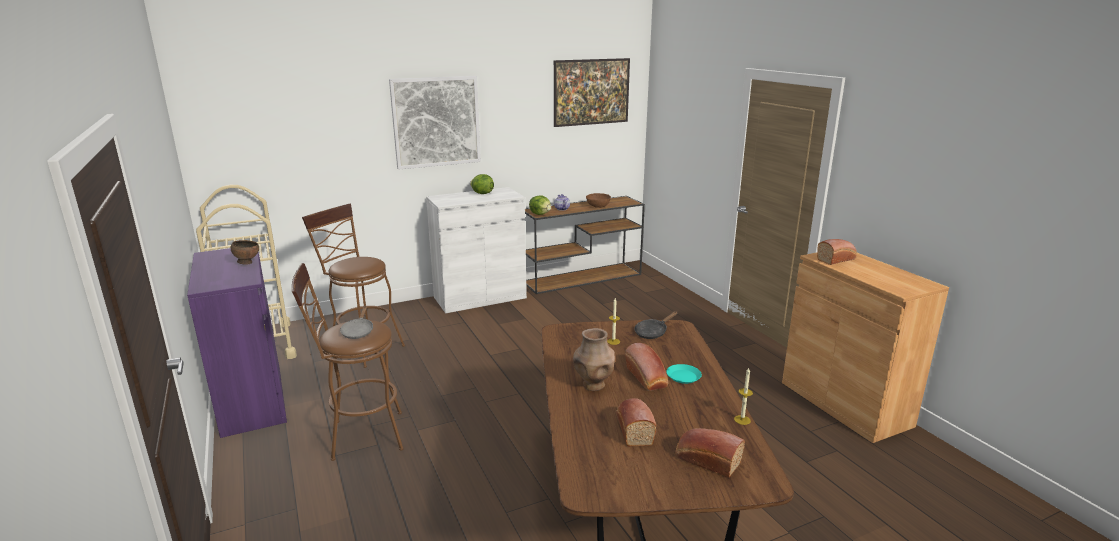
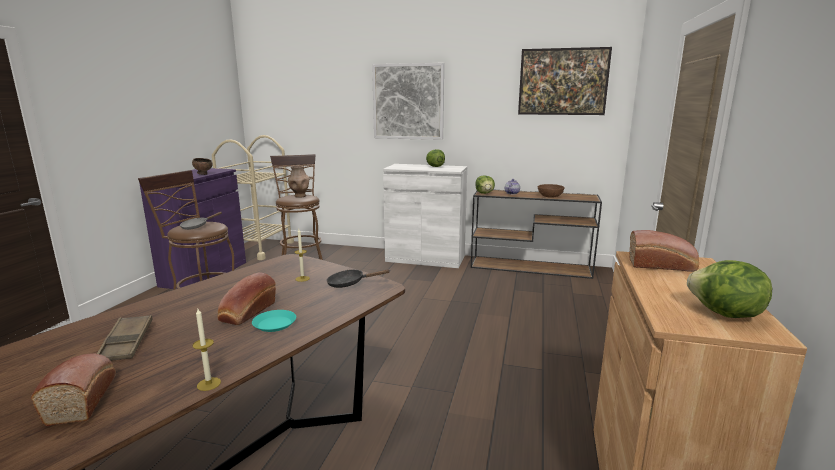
camera: 40 degrees right, 5 degrees down
brown vase [573,328,615,391] -> brown vase moved to [288,166,309,198]
bread [616,398,656,446] -> brown tray [97,315,152,361]
none -> lettuce [687,260,772,318]

